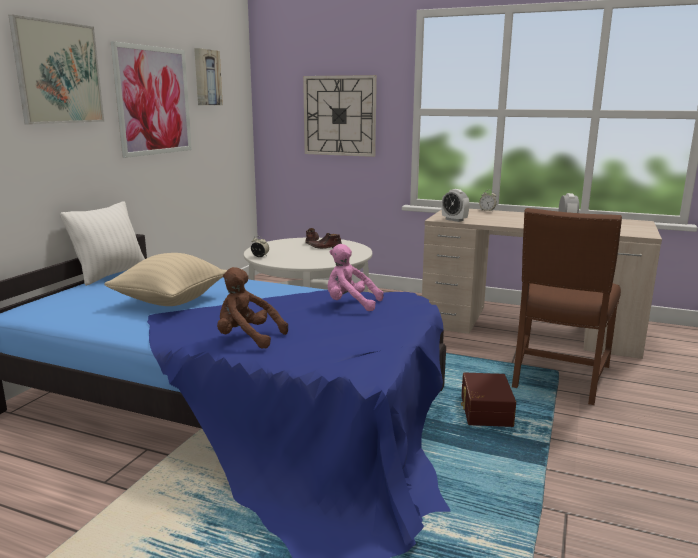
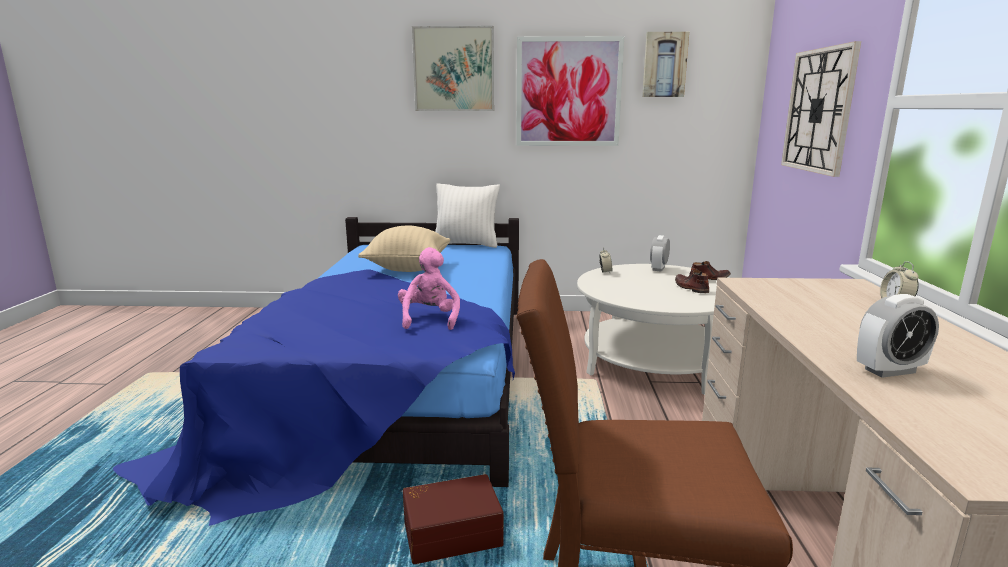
camera: 70 degrees right, 0 degrees up
brown plush toy [217,267,288,349] -> none
alarm clock [441,189,470,222] -> alarm clock moved to [650,235,670,272]

